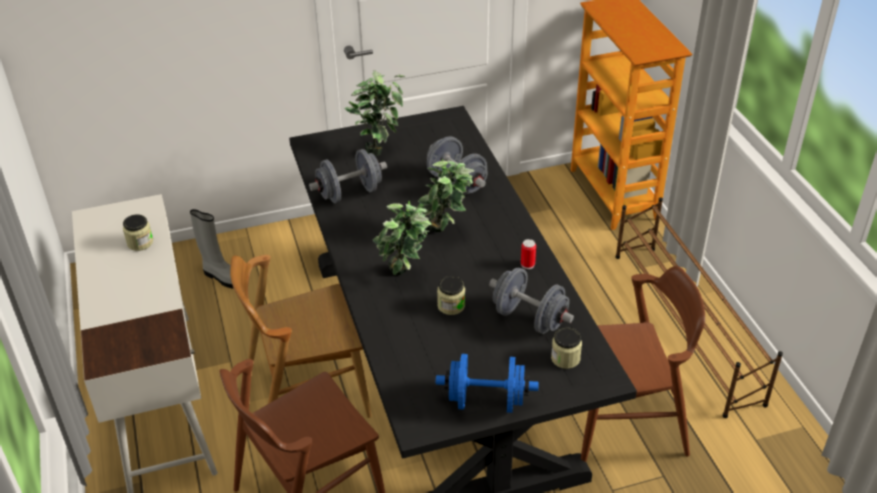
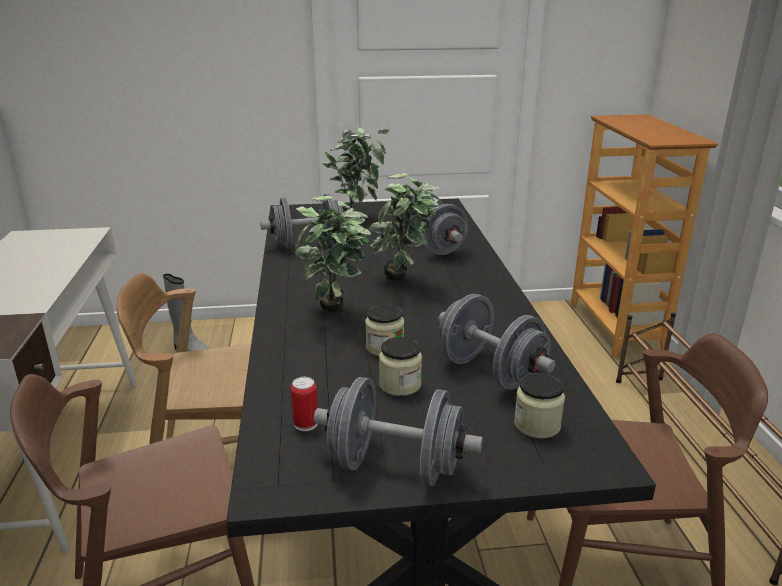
camera: 10 degrees right, 15 degrees down
jar [123,214,153,251] -> jar moved to [379,337,422,396]
blue dumbbell [436,354,539,413] -> grey dumbbell [314,377,483,486]
can [521,239,536,269] -> can moved to [291,377,318,431]

